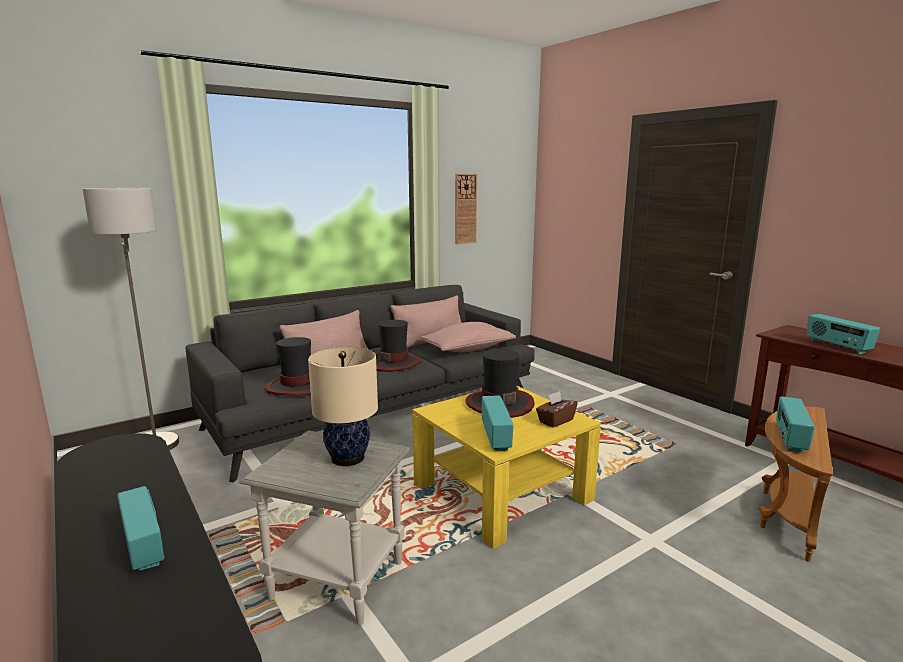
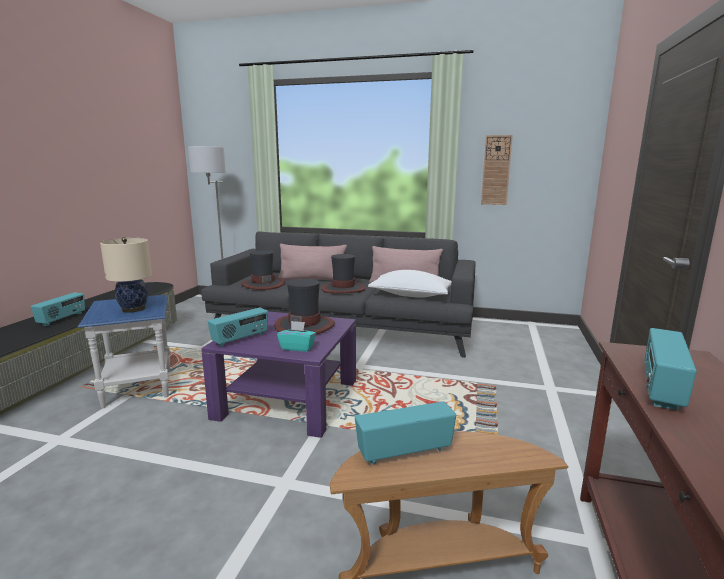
camera: 50 degrees right, 0 degrees up
grey side table [239,430,411,625] -> blue side table [78,295,170,409]
yellow coffee table [412,386,601,549] -> purple coffee table [201,311,356,438]
pink pillow [421,322,516,352] -> white pillow [368,270,452,297]
brown tissue box [536,391,578,427] -> turquoise tissue box [277,321,316,352]

